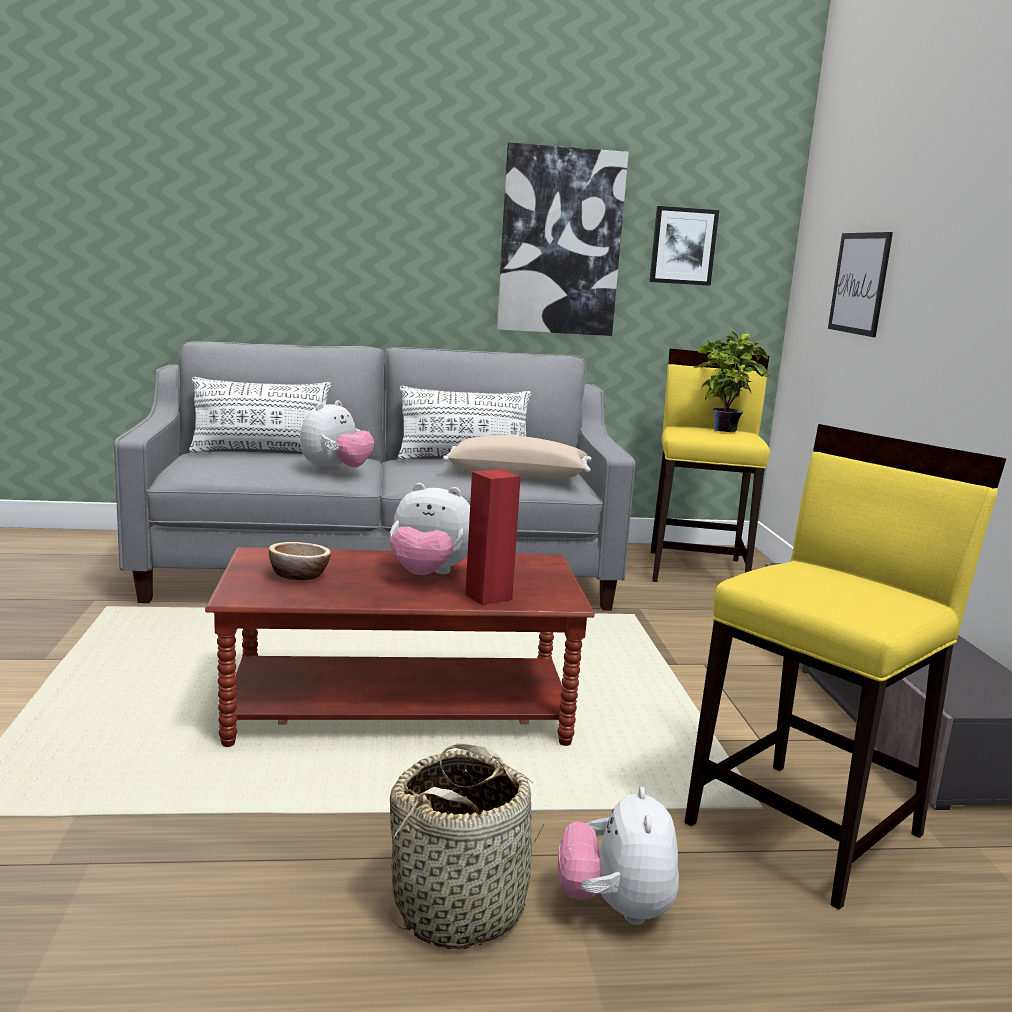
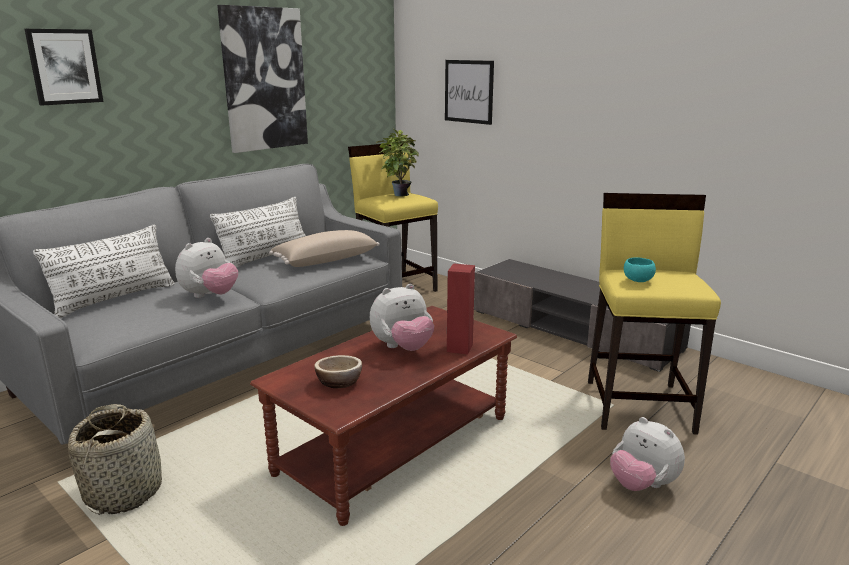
camera: 40 degrees left, 5 degrees up
plush toy [300,400,374,472] -> plush toy turned 45 degrees clockwise [175,238,238,298]
basket [385,743,546,950] -> basket moved to [68,404,162,515]
picture [649,206,719,286] -> picture moved to [25,29,104,106]
none -> turquoise bowl [624,257,656,282]

